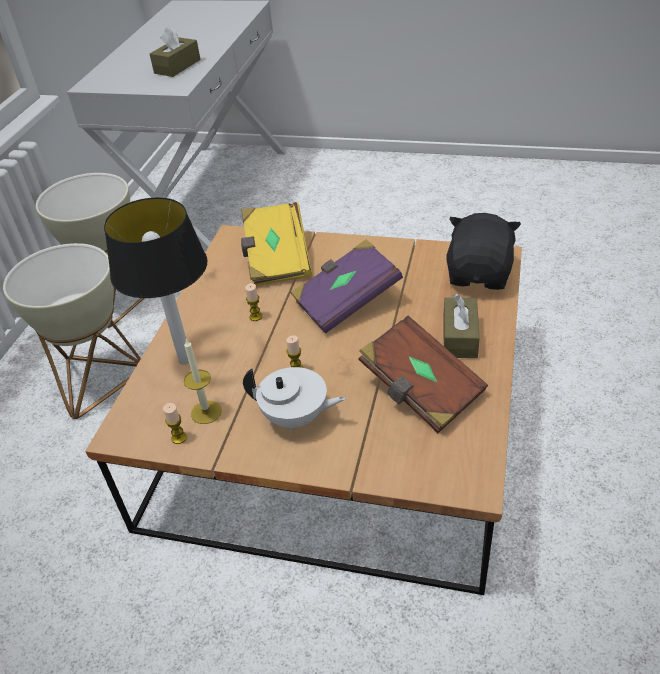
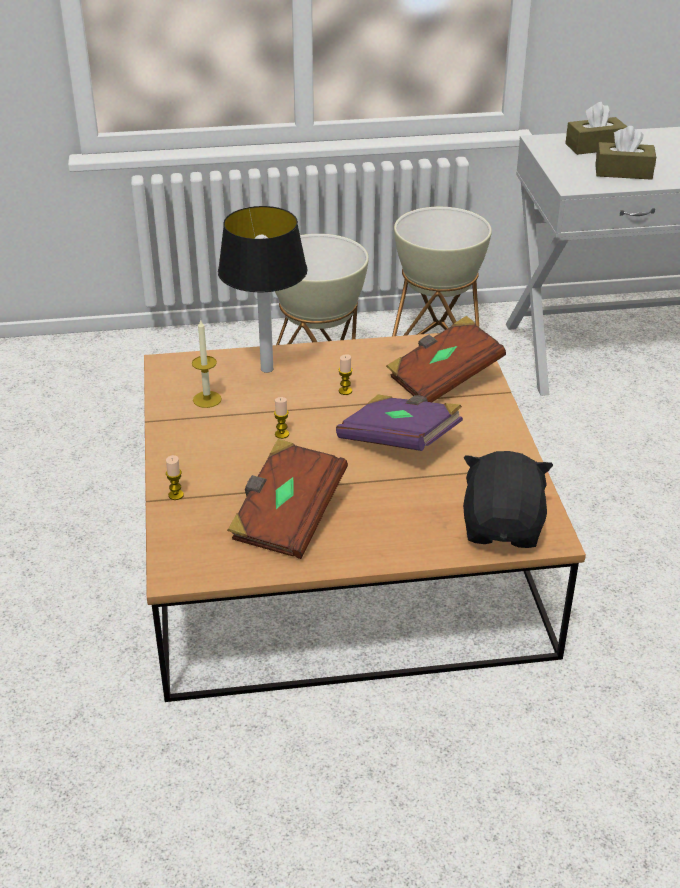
camera: 65 degrees right, 5 degrees down
candle [163,403,187,444] -> candle moved to [166,455,184,500]
yellow book [241,202,312,286] -> brown book [386,316,506,402]
white teapot [243,367,346,431] -> none
brown tissue box [443,294,480,358] -> brown tissue box moved to [565,102,627,155]
black plush toy [447,213,521,290] -> black plush toy turned 75 degrees counterclockwise [463,451,553,548]

